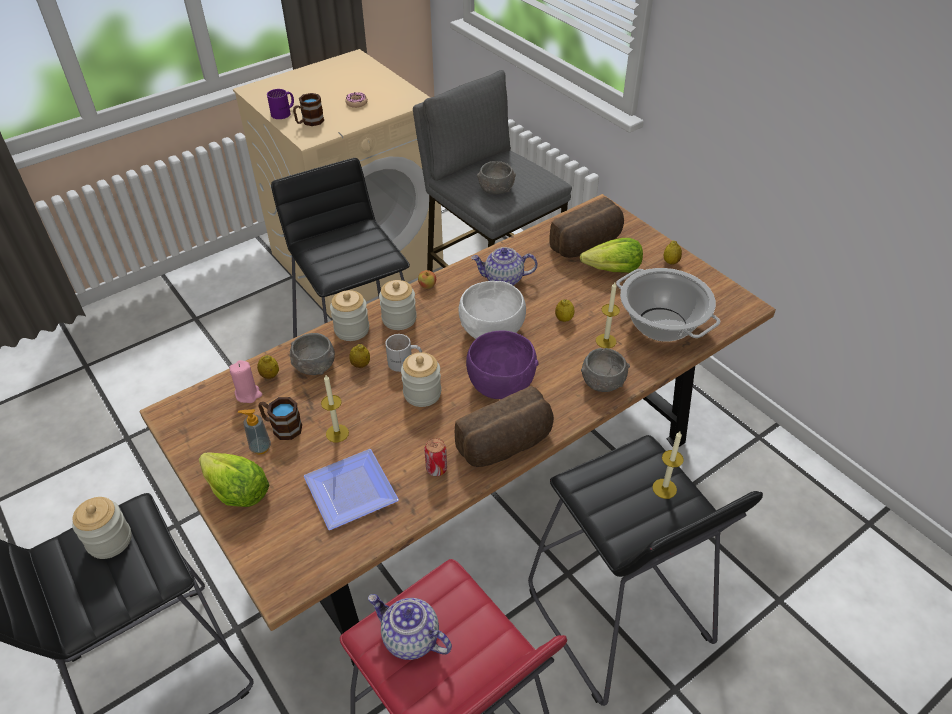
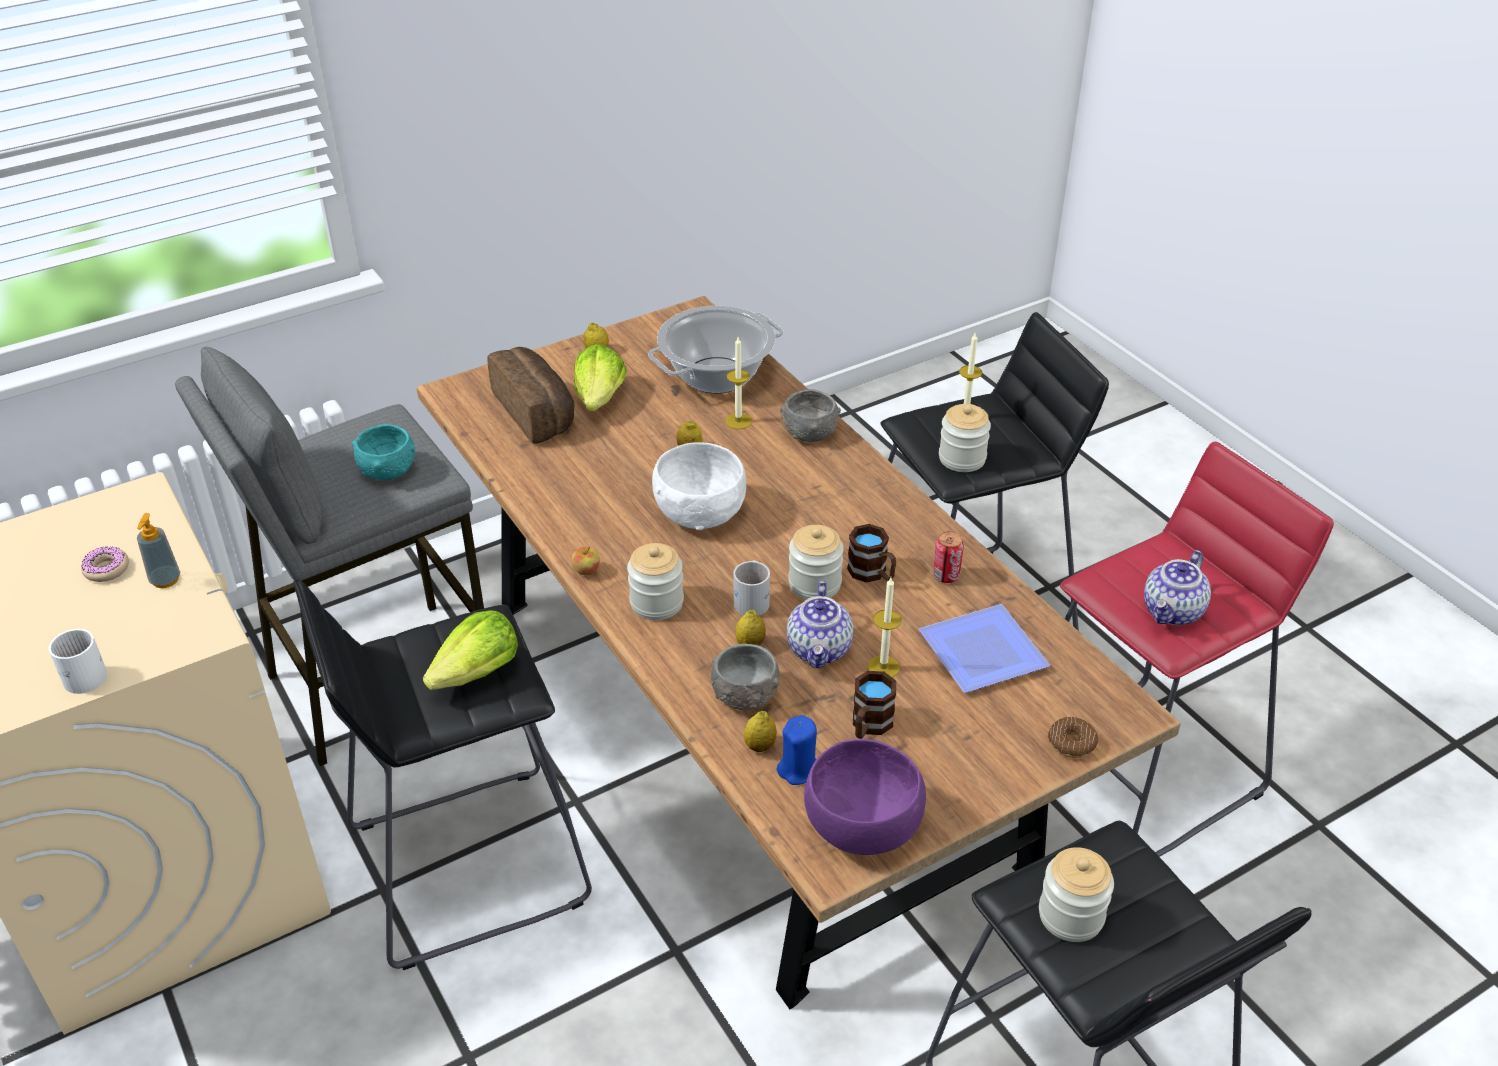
camera: 85 degrees left, 5 degrees down
lettuce [199,452,269,507] -> lettuce moved to [423,610,518,690]
pink candle [229,360,262,403] -> blue candle [777,715,817,785]
soap dispenser [238,409,271,454] -> soap dispenser moved to [137,513,180,588]
purple mug [267,89,294,119] -> white mug [49,629,107,694]
brown mug [293,93,324,126] -> brown mug moved to [847,524,896,583]
jar [330,290,369,341] -> jar moved to [939,404,991,472]
bread [455,386,554,467] -> none
purple bowl [466,331,538,399] -> purple bowl moved to [804,739,926,855]
teapot [471,247,537,286] -> teapot moved to [787,581,853,669]
grey bowl [477,161,516,195] -> turquoise bowl [352,424,415,480]
none -> donut [1048,717,1098,758]

